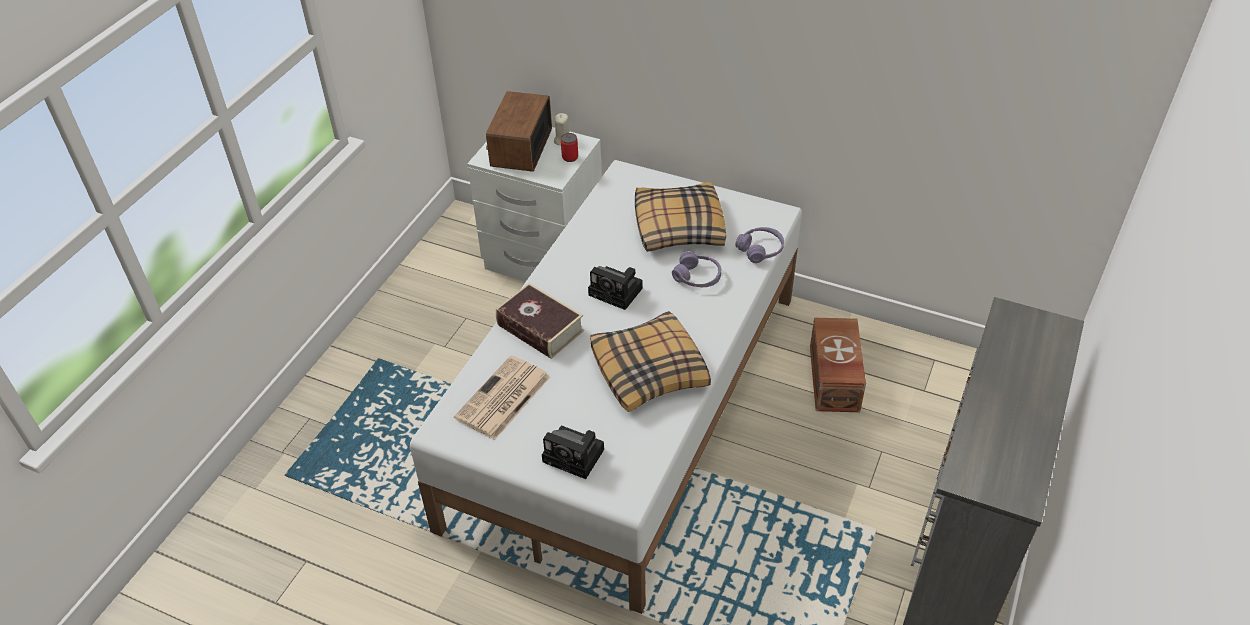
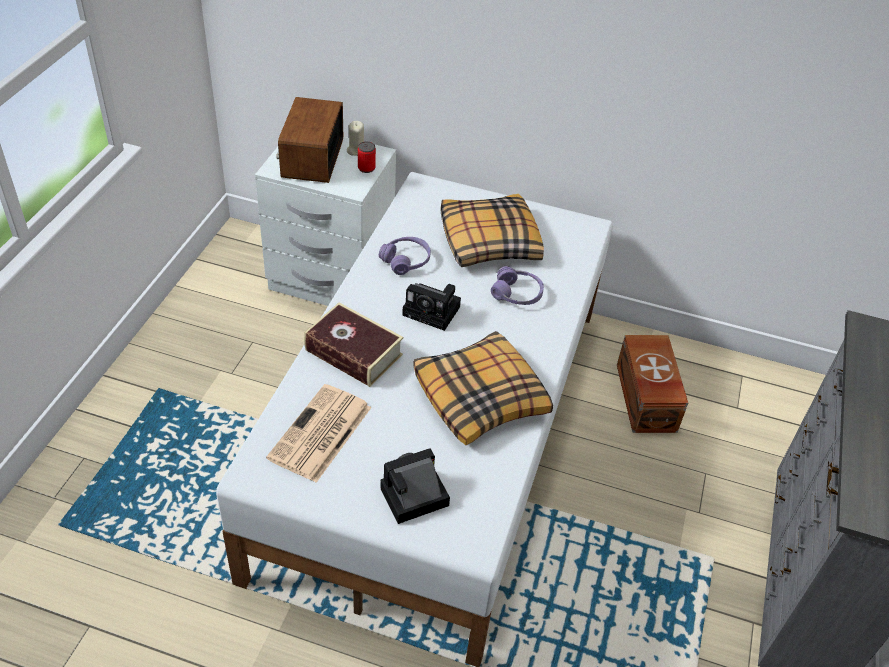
camera: 10 degrees left, 0 degrees up
camera [542,425,604,479] -> camera turned 135 degrees clockwise [380,448,450,524]
purple headphones [735,227,784,263] -> purple headphones moved to [379,237,431,275]

